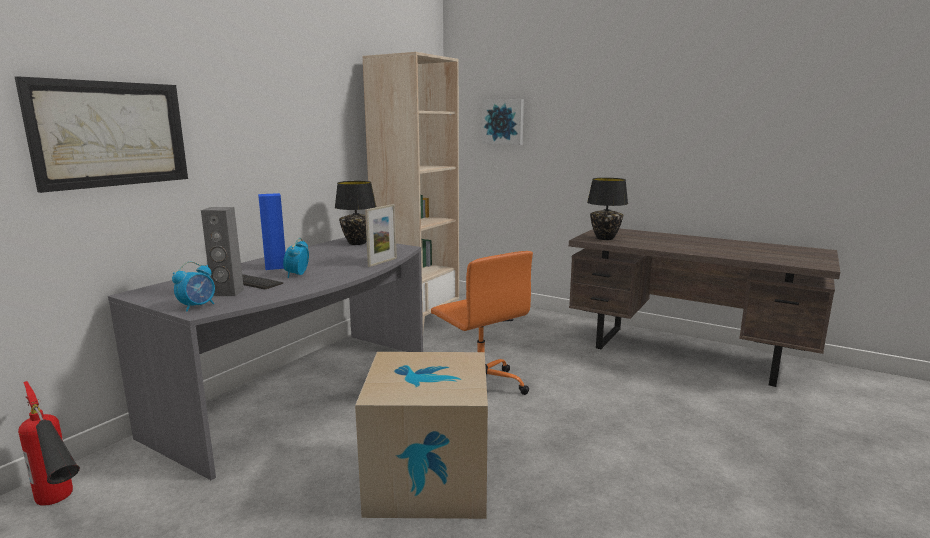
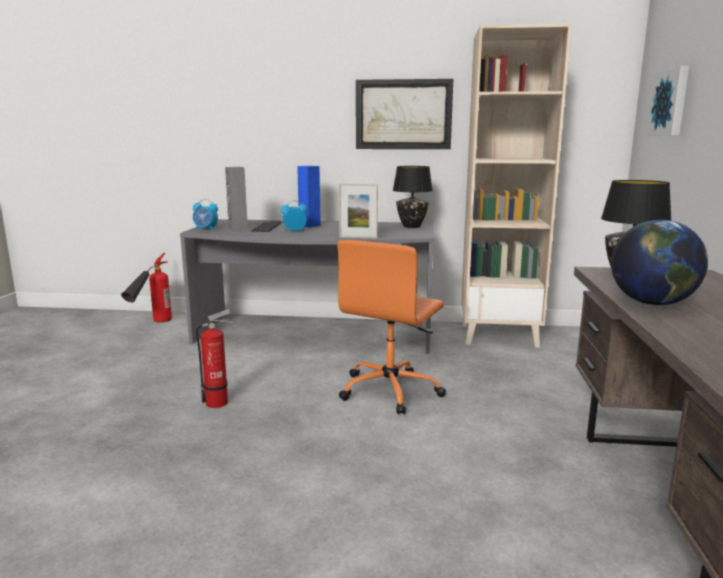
camera: 65 degrees right, 0 degrees up
picture [15,76,188,193] -> picture moved to [356,79,453,149]
cardboard box [355,352,488,519] -> fire extinguisher [196,309,233,408]
none -> globe [611,220,708,305]

